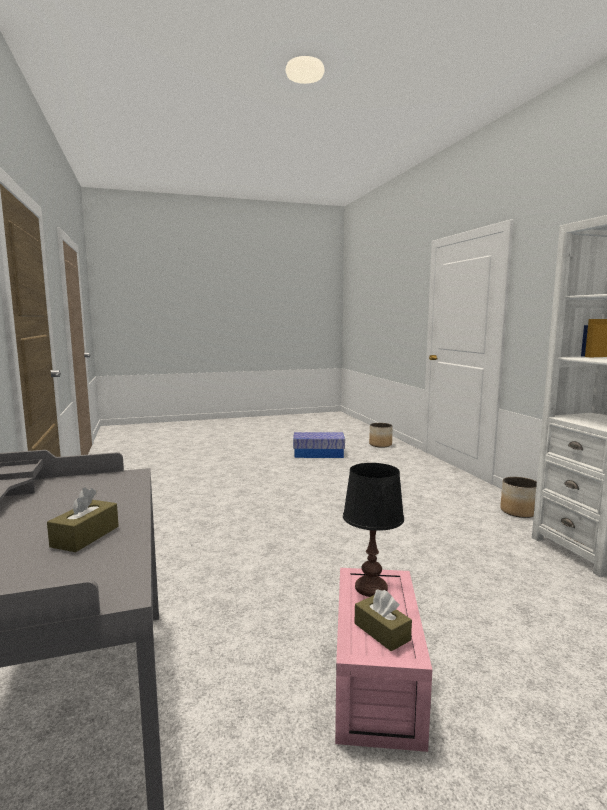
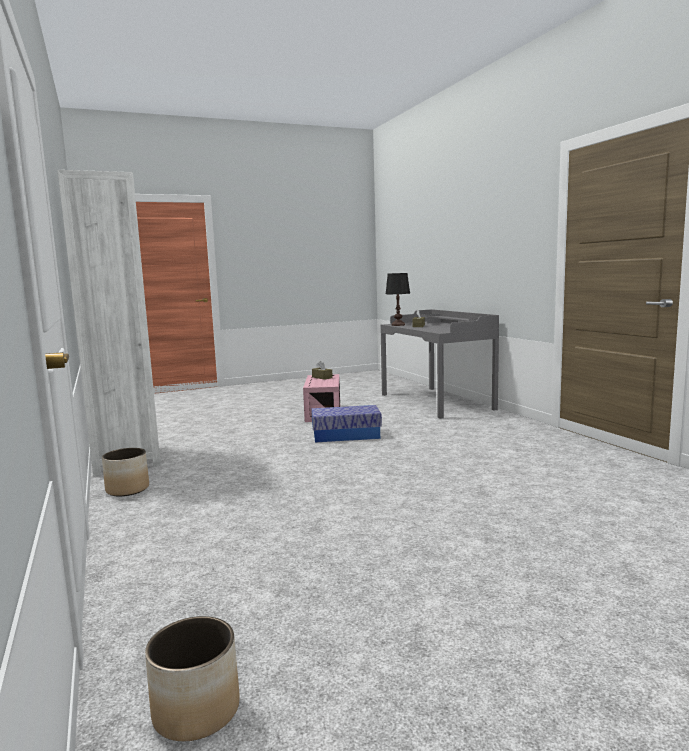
camera: 175 degrees right, 0 degrees up
storage box [293,432,345,458] -> storage box moved to [311,405,382,443]
black table lamp [343,463,404,597] -> black table lamp moved to [385,273,410,326]

